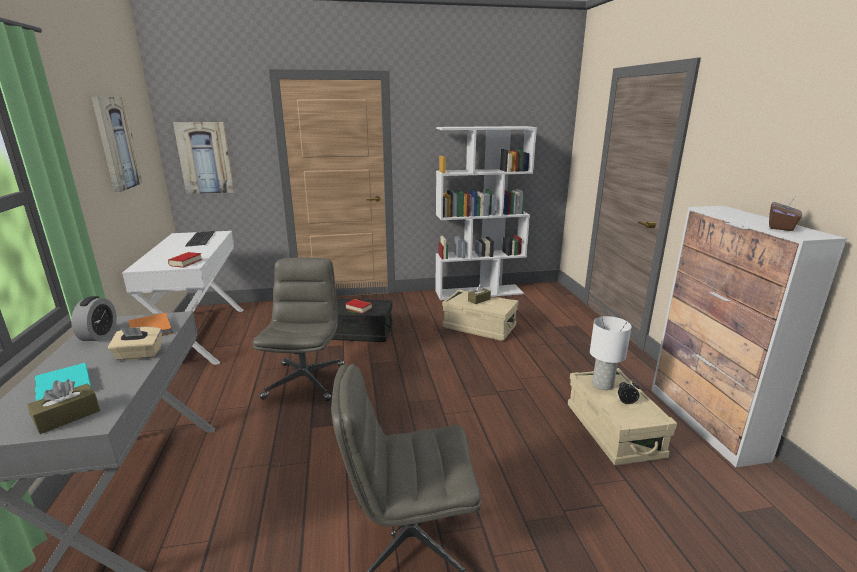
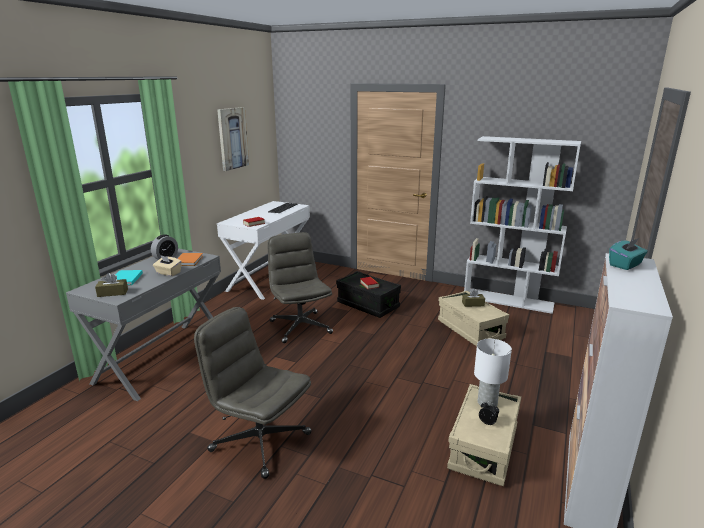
camera: 35 degrees right, 0 degrees up
picture [173,122,234,194] -> none
grey office chair [253,257,345,401] -> grey office chair turned 60 degrees counterclockwise [267,232,333,343]
brown tissue box [769,197,802,231] -> none
none -> turquoise tissue box [609,238,648,270]

